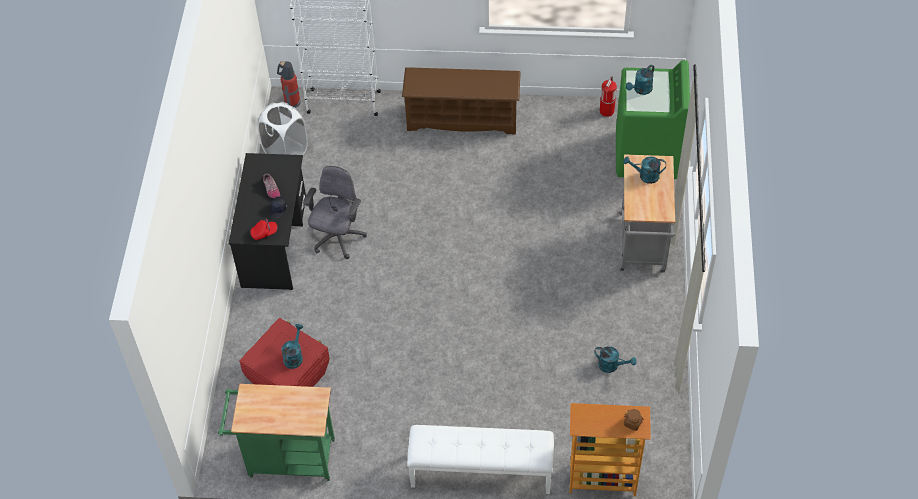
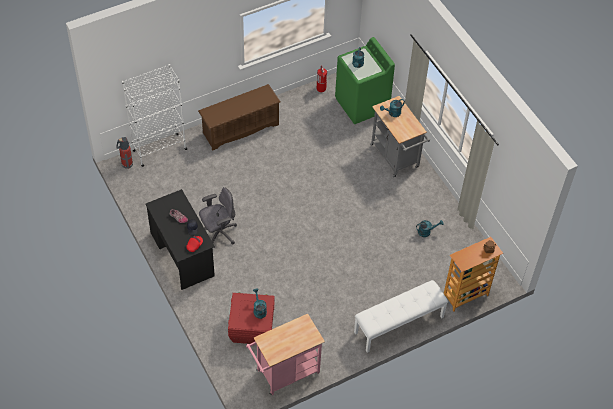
camera: 35 degrees left, 0 degrees up
green cart [218,384,335,481] -> pink cart [246,314,325,395]
white laundry basket [257,102,308,155] -> none
grey office chair [303,166,367,259] -> grey office chair turned 75 degrees clockwise [199,187,237,244]

